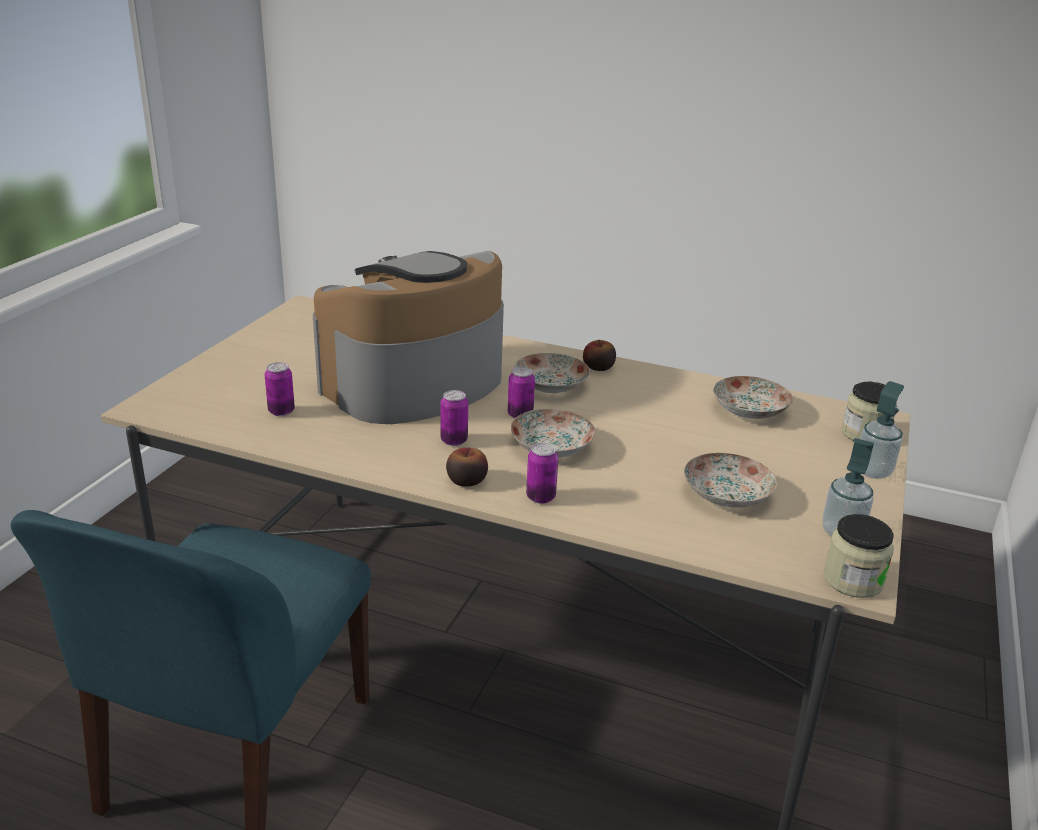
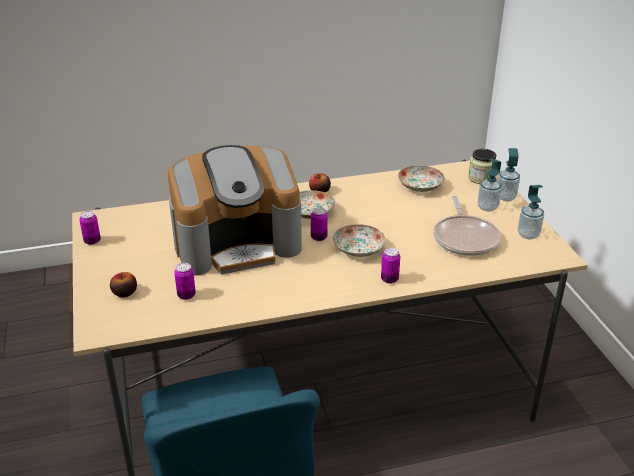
camera: 35 degrees left, 5 degrees up
coffee machine [313,251,504,424] -> coffee machine turned 120 degrees counterclockwise [168,145,302,276]
can [441,390,468,446] -> can moved to [79,211,101,245]
apple [446,448,488,487] -> apple moved to [110,272,137,297]
plate [684,453,777,507] -> frying pan [433,196,501,256]
jar [823,514,894,598] -> none
none -> soap dispenser [478,159,502,212]

